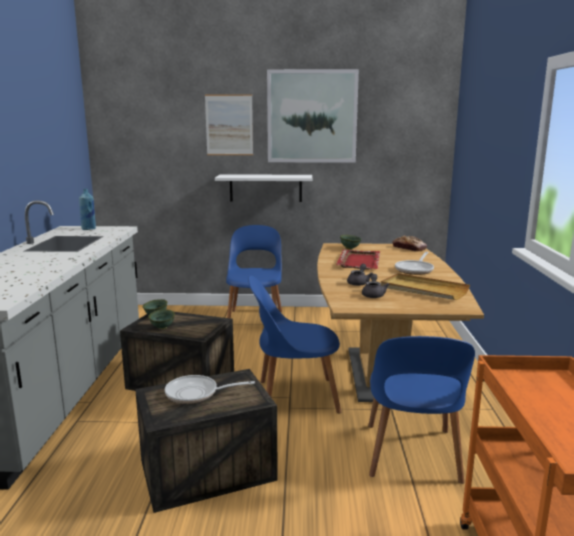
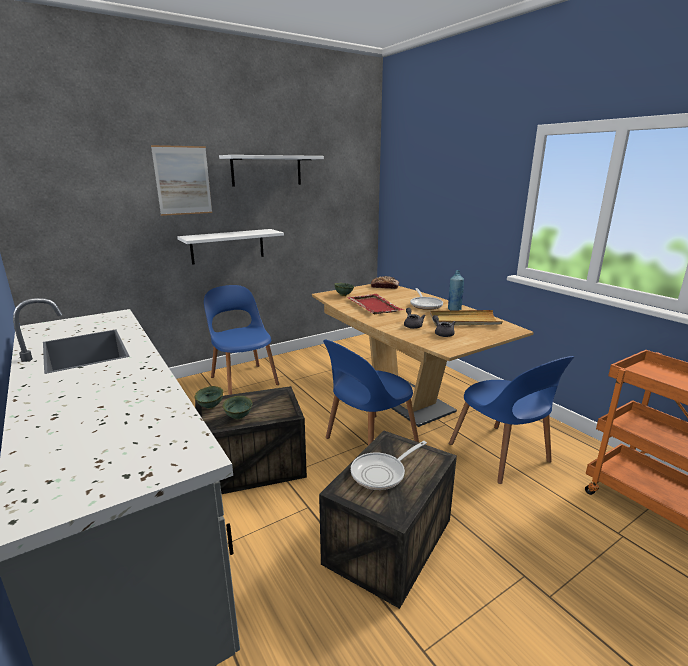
camera: 35 degrees left, 5 degrees up
blue bottle [79,189,96,230] -> blue bottle moved to [448,270,464,311]
picture [267,69,359,163] -> white shelf [219,155,324,186]

